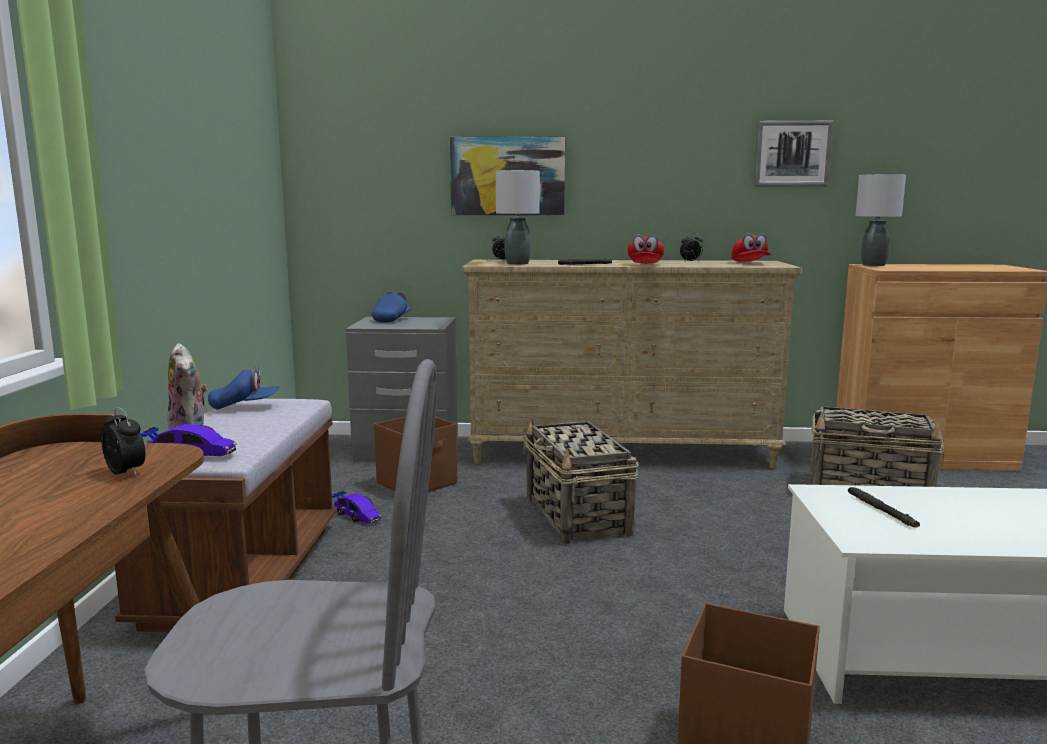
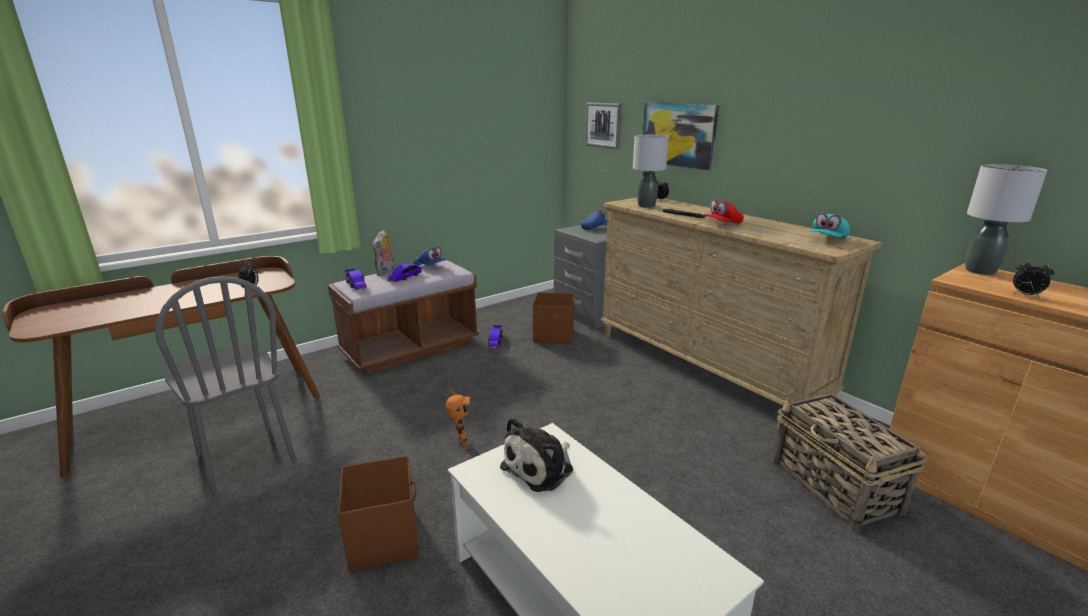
camera: 50 degrees right, 10 degrees up
basket [523,419,639,544] -> none
alarm clock [680,233,703,261] -> alarm clock moved to [1013,259,1054,298]
red cap [731,234,770,262] -> turquoise cap [809,212,850,238]
picture [754,121,834,187] -> picture moved to [585,103,622,149]
black flashlight [848,487,920,528] -> plush toy [500,417,573,492]
none -> toy car [388,261,423,282]
none -> toy robot [445,390,470,451]

